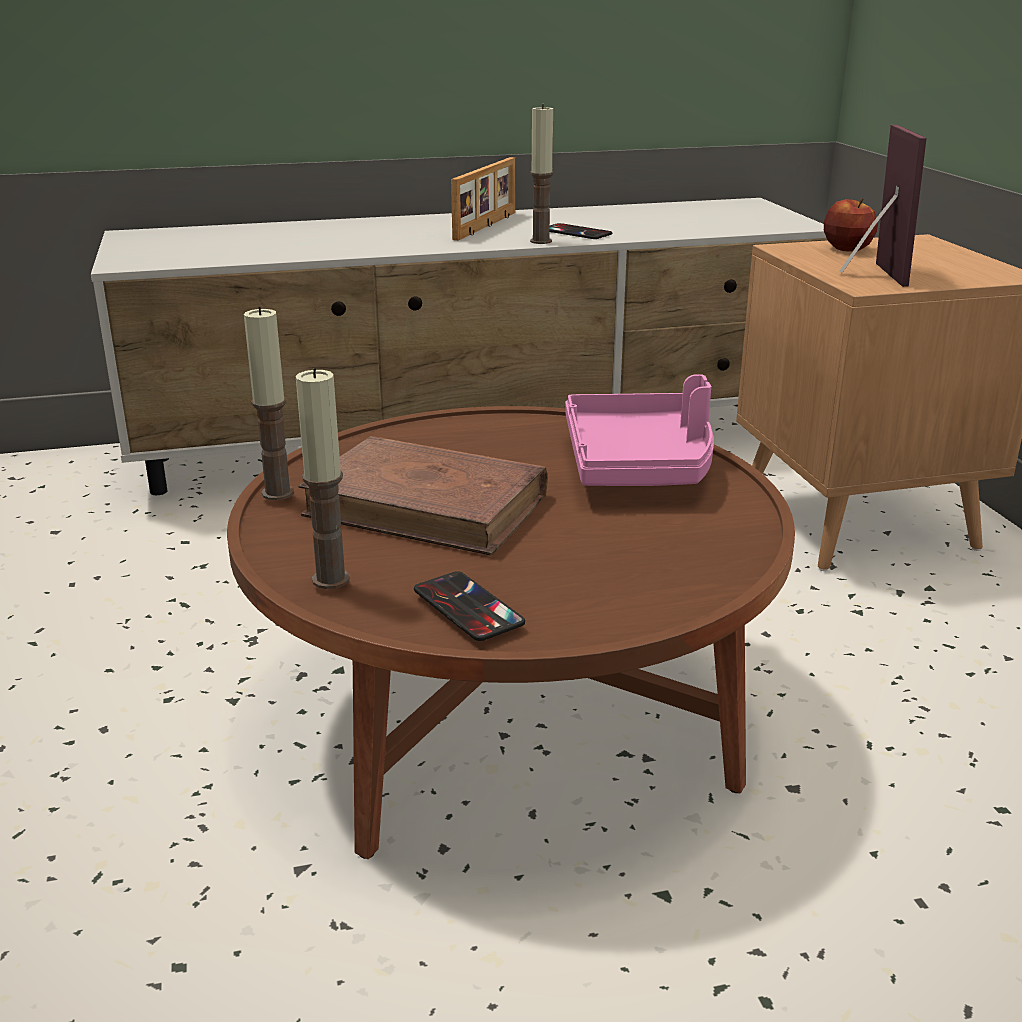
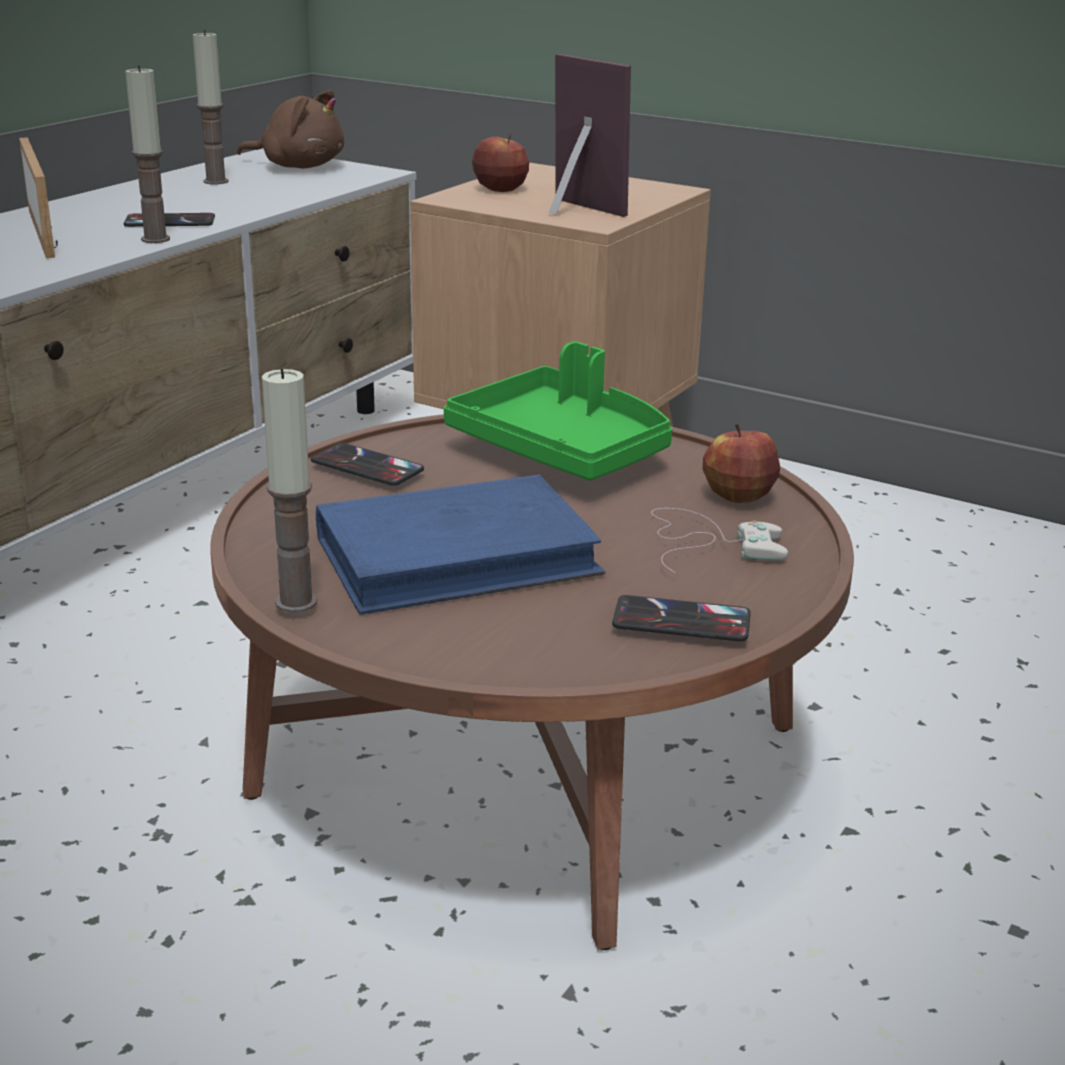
camera: 45 degrees left, 0 degrees up
candle [296,368,350,589] -> candle moved to [193,29,228,185]
brown book [298,436,548,556] -> blue book [316,475,605,615]
pink tray [565,374,714,486] -> green tray [444,342,673,480]
none -> brown plush toy [237,90,344,168]
none -> phone [311,443,424,486]
none -> white game controller [651,508,788,573]
none -> apple [702,424,780,503]

